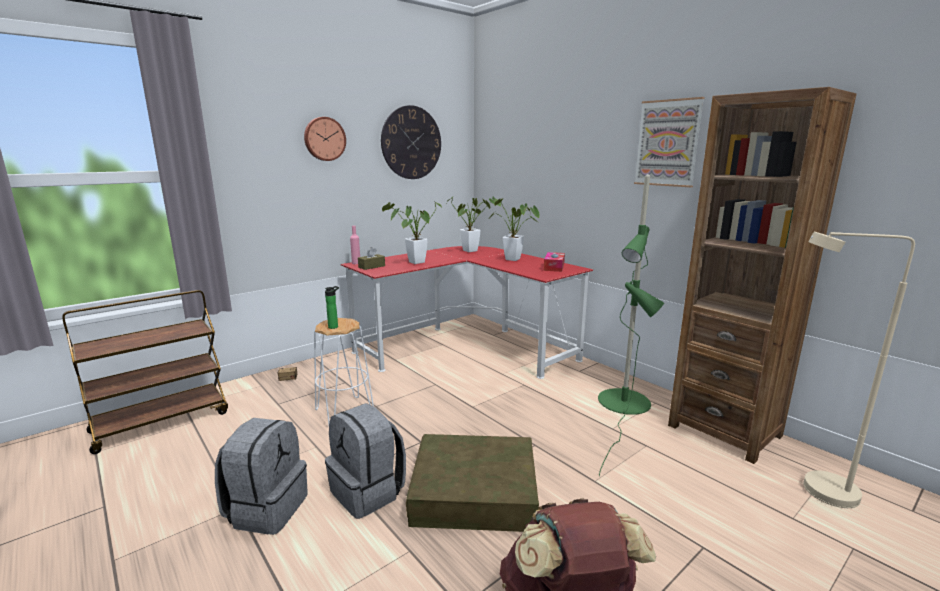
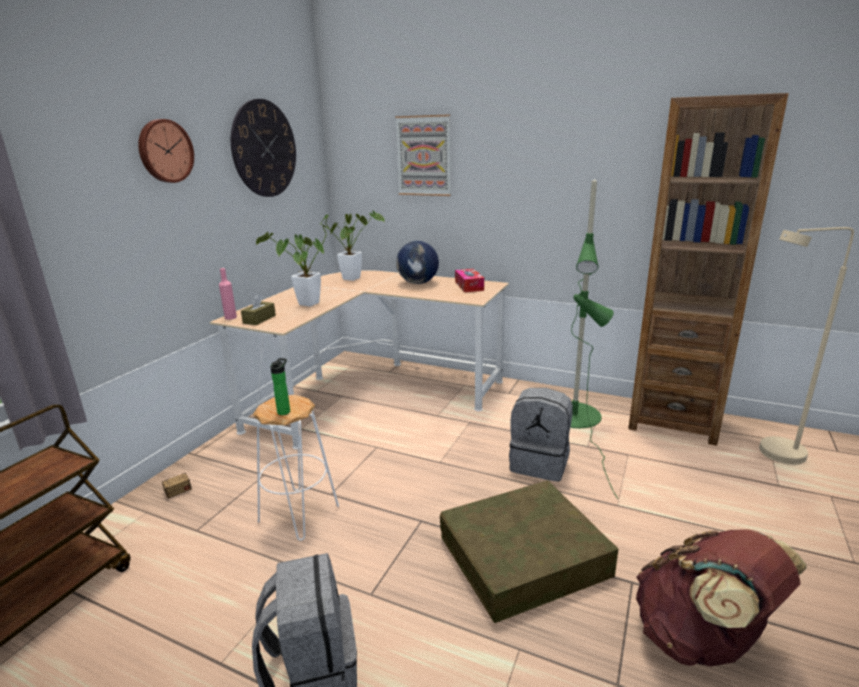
camera: 25 degrees left, 5 degrees up
grey backpack [325,403,406,519] -> grey backpack moved to [509,388,573,482]
red desk [341,246,593,379] -> beige desk [210,270,509,449]
potted plant [488,199,539,261] -> globe [396,241,439,284]
picture [634,97,705,187] -> picture moved to [395,114,451,196]

